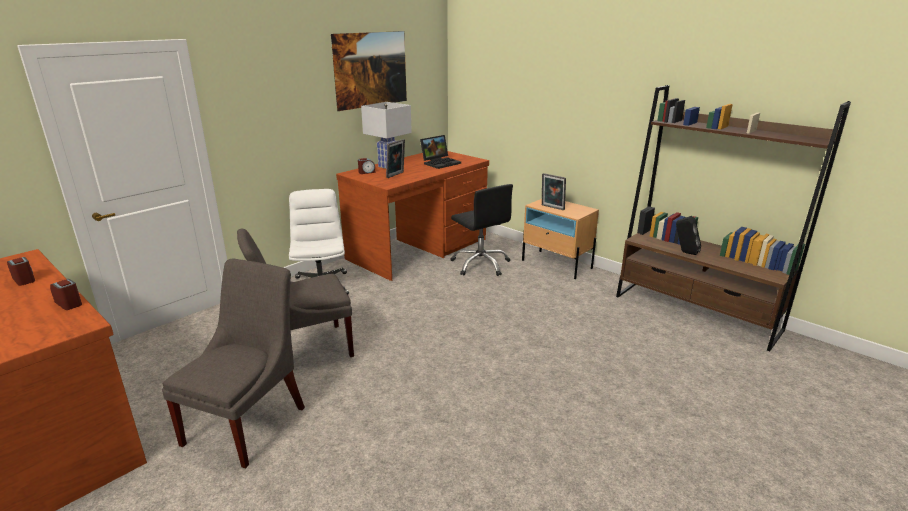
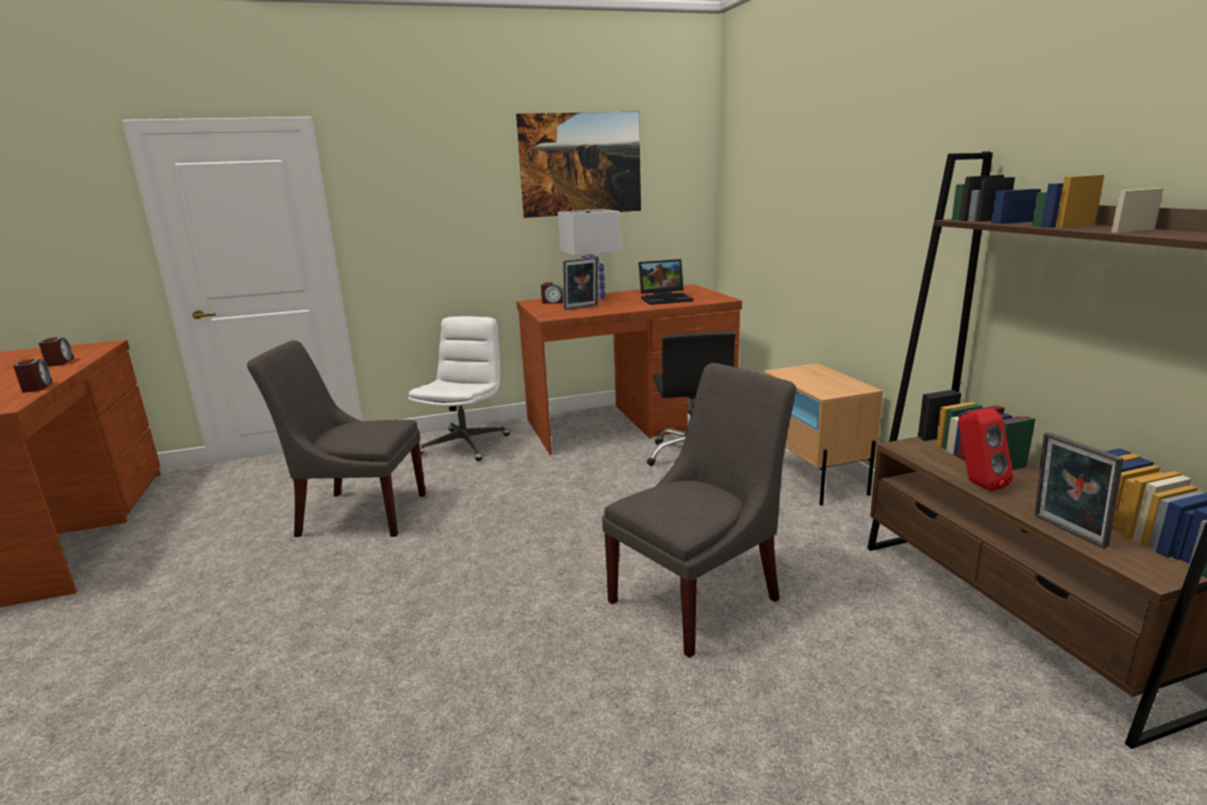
camera: 30 degrees right, 5 degrees down
grey chair [162,258,305,469] -> grey chair moved to [602,363,797,658]
picture frame [542,173,566,210] -> picture frame moved to [1034,432,1123,549]
black speaker [676,216,701,255] -> red speaker [958,409,1013,491]

